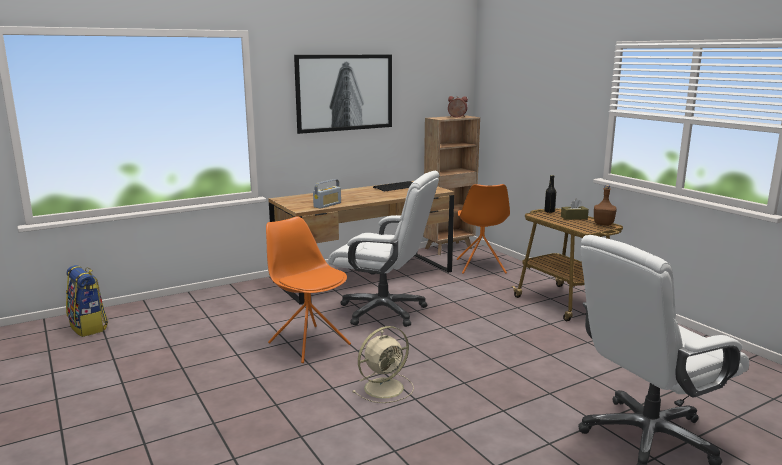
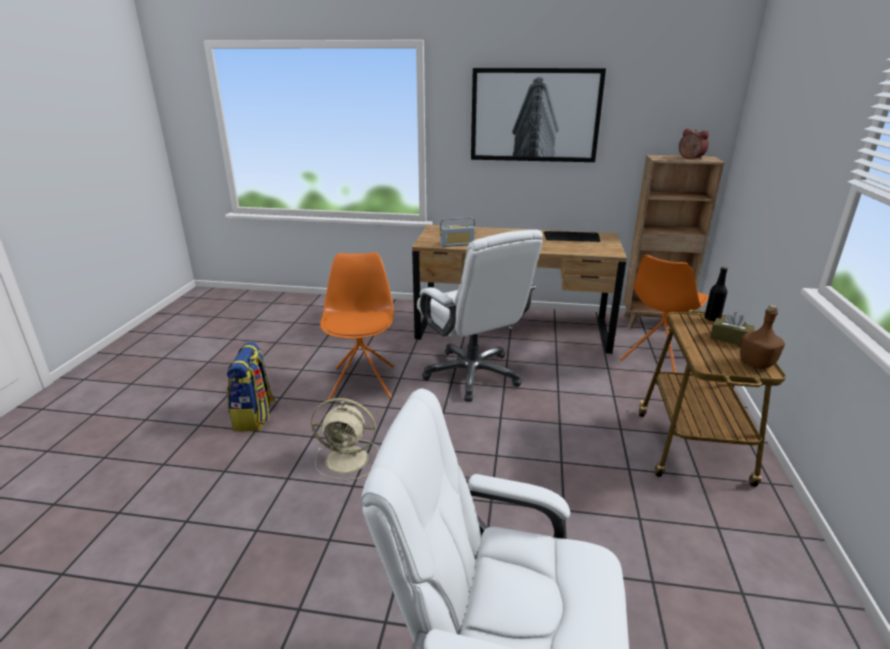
camera: 40 degrees right, 10 degrees up
backpack [66,265,108,337] -> backpack moved to [227,342,276,431]

